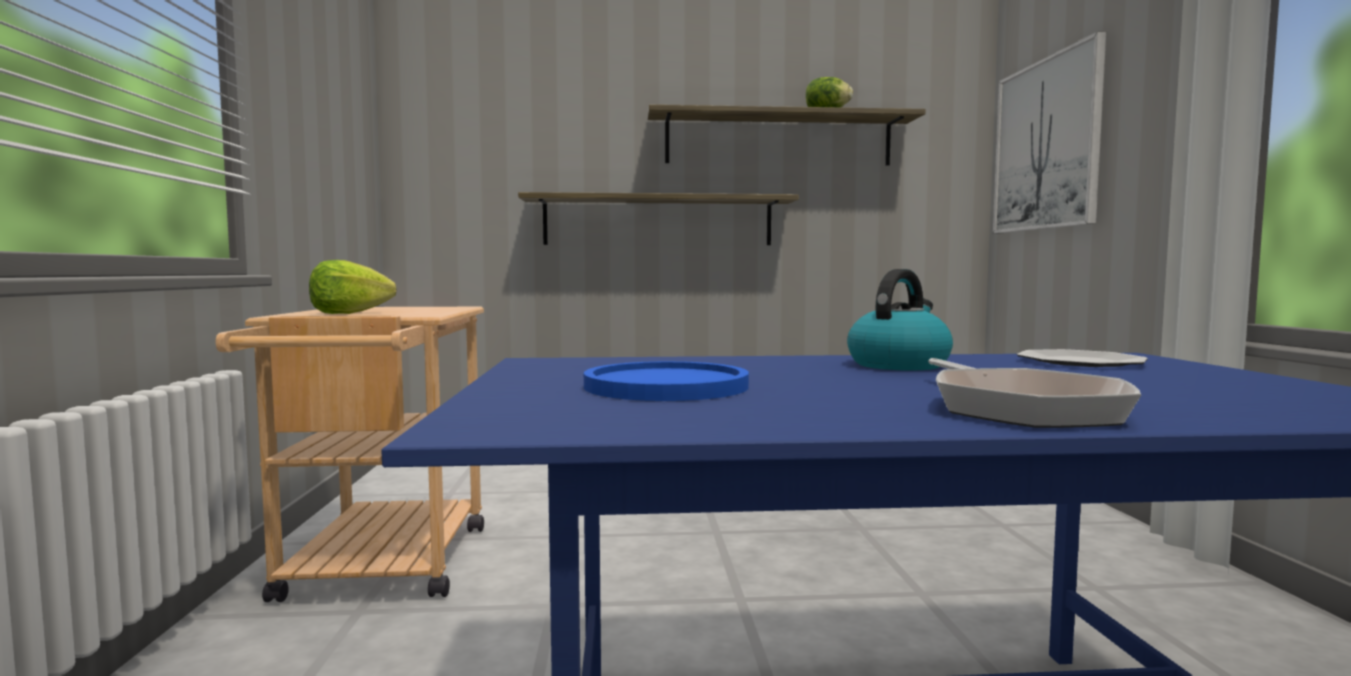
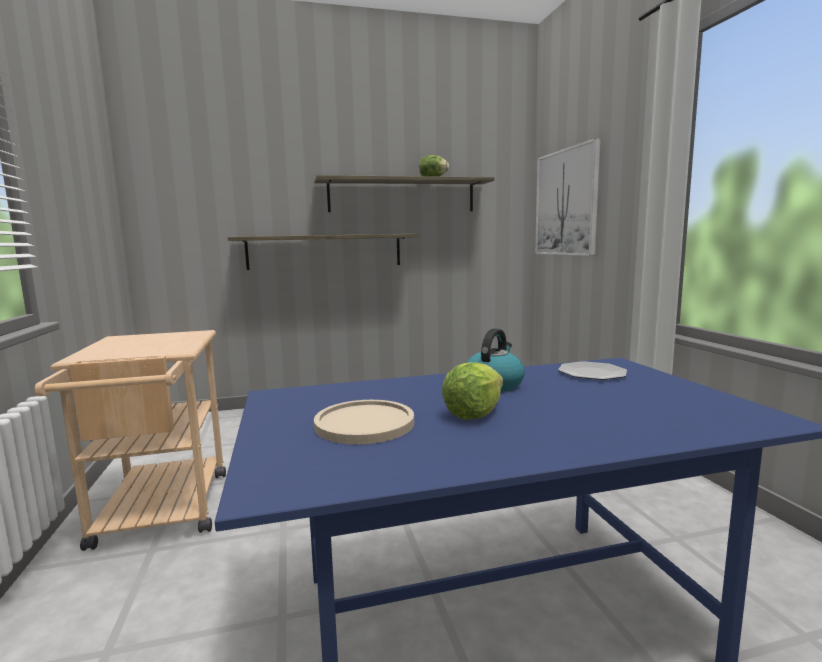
camera: 10 degrees left, 5 degrees up
lettuce [309,260,396,314] -> lettuce moved to [442,362,503,420]
blue plate [584,361,749,401] -> beige plate [314,400,414,444]
frying pan [928,358,1141,428] -> none

